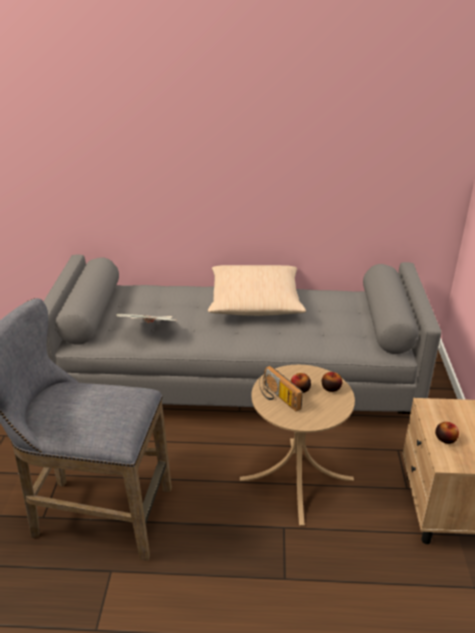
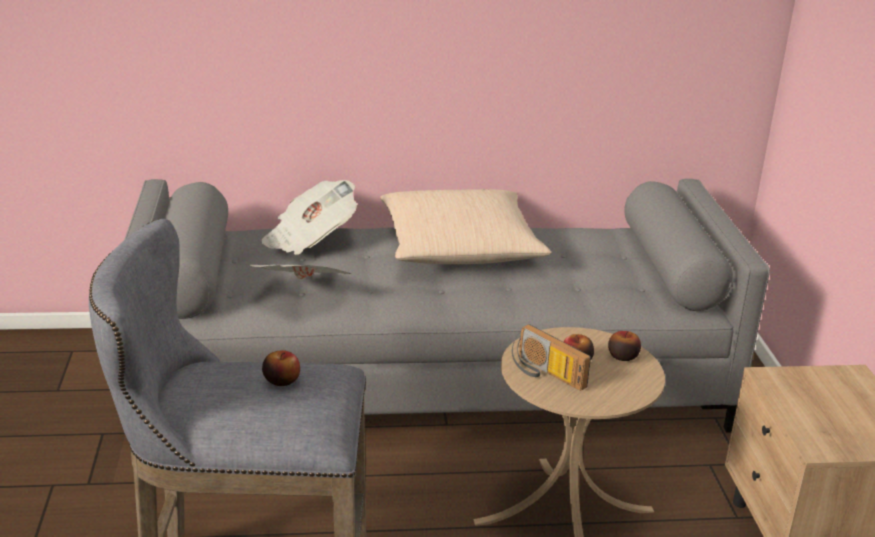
camera: 10 degrees left, 5 degrees down
apple [435,422,459,444] -> apple moved to [262,350,300,386]
none -> newspaper [262,180,357,255]

